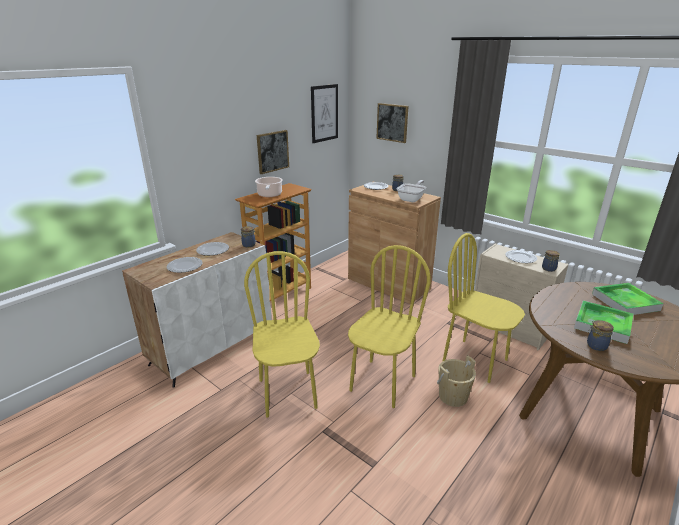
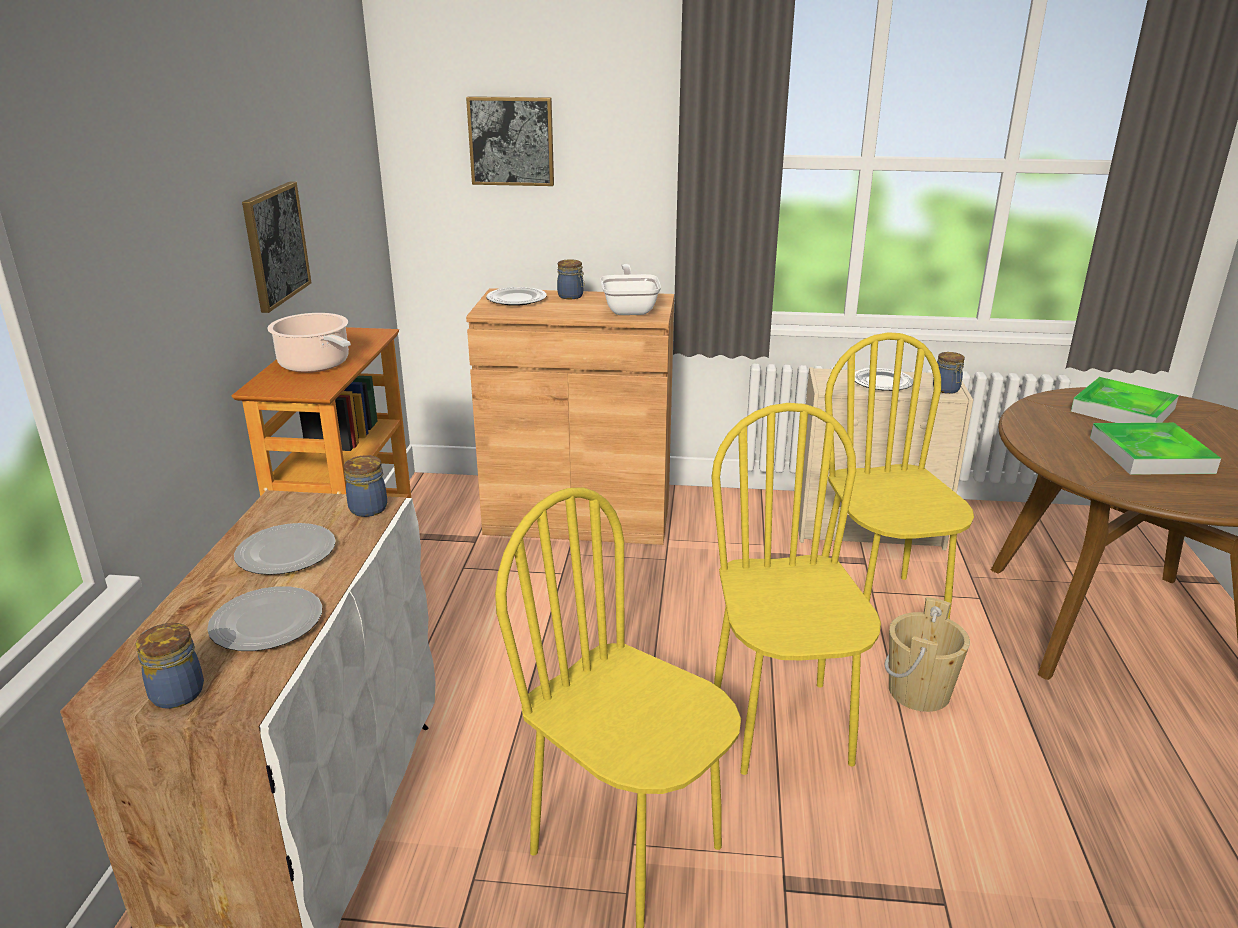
camera: 35 degrees left, 0 degrees up
picture [311,84,338,143] -> none
yellow chair [442,233,525,383] -> yellow chair turned 75 degrees clockwise [822,332,974,619]
jar [587,320,614,351] -> jar moved to [136,623,204,709]

